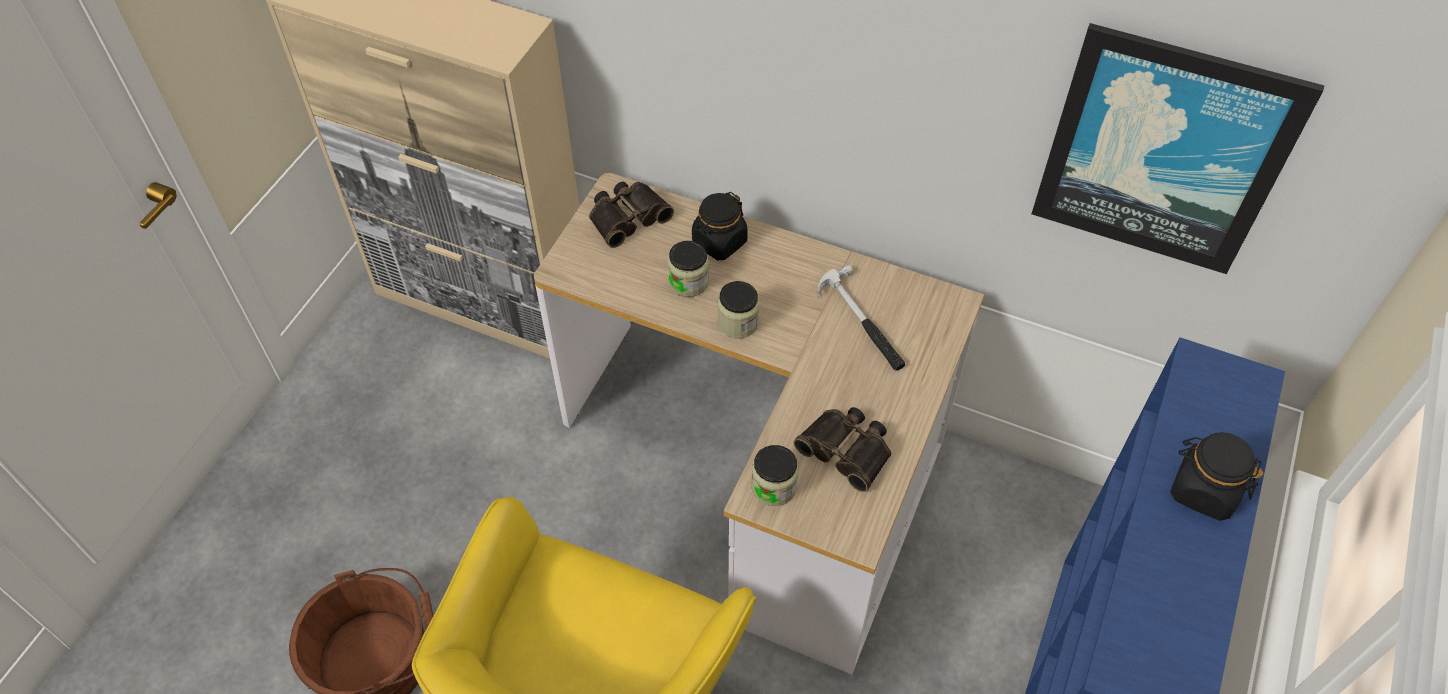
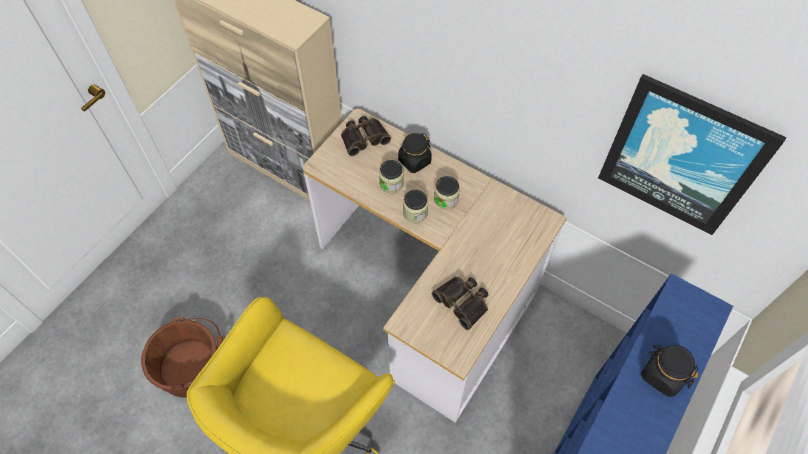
camera: 10 degrees right, 5 degrees up
jar [751,445,799,506] -> jar moved to [434,176,460,210]
hammer [818,265,905,371] -> none

